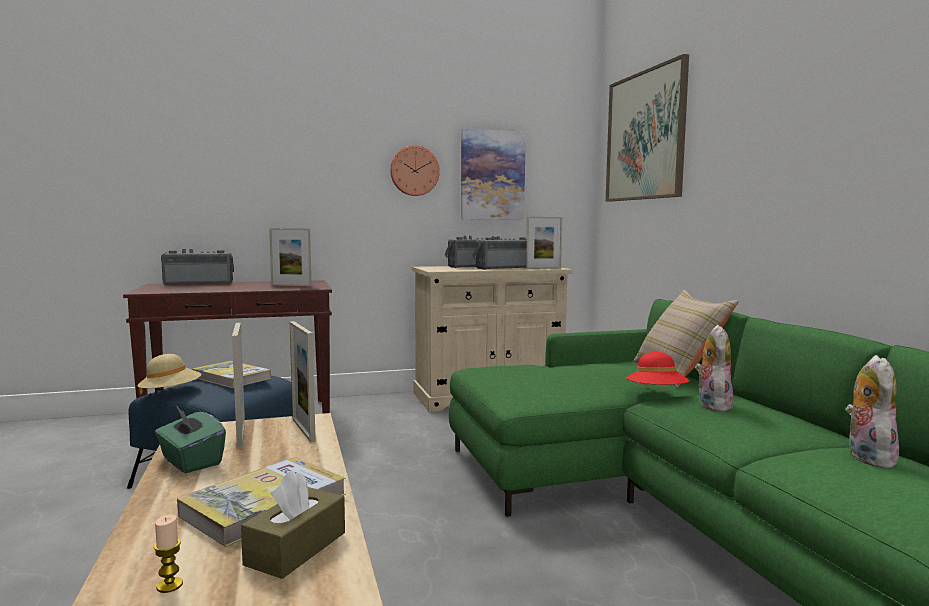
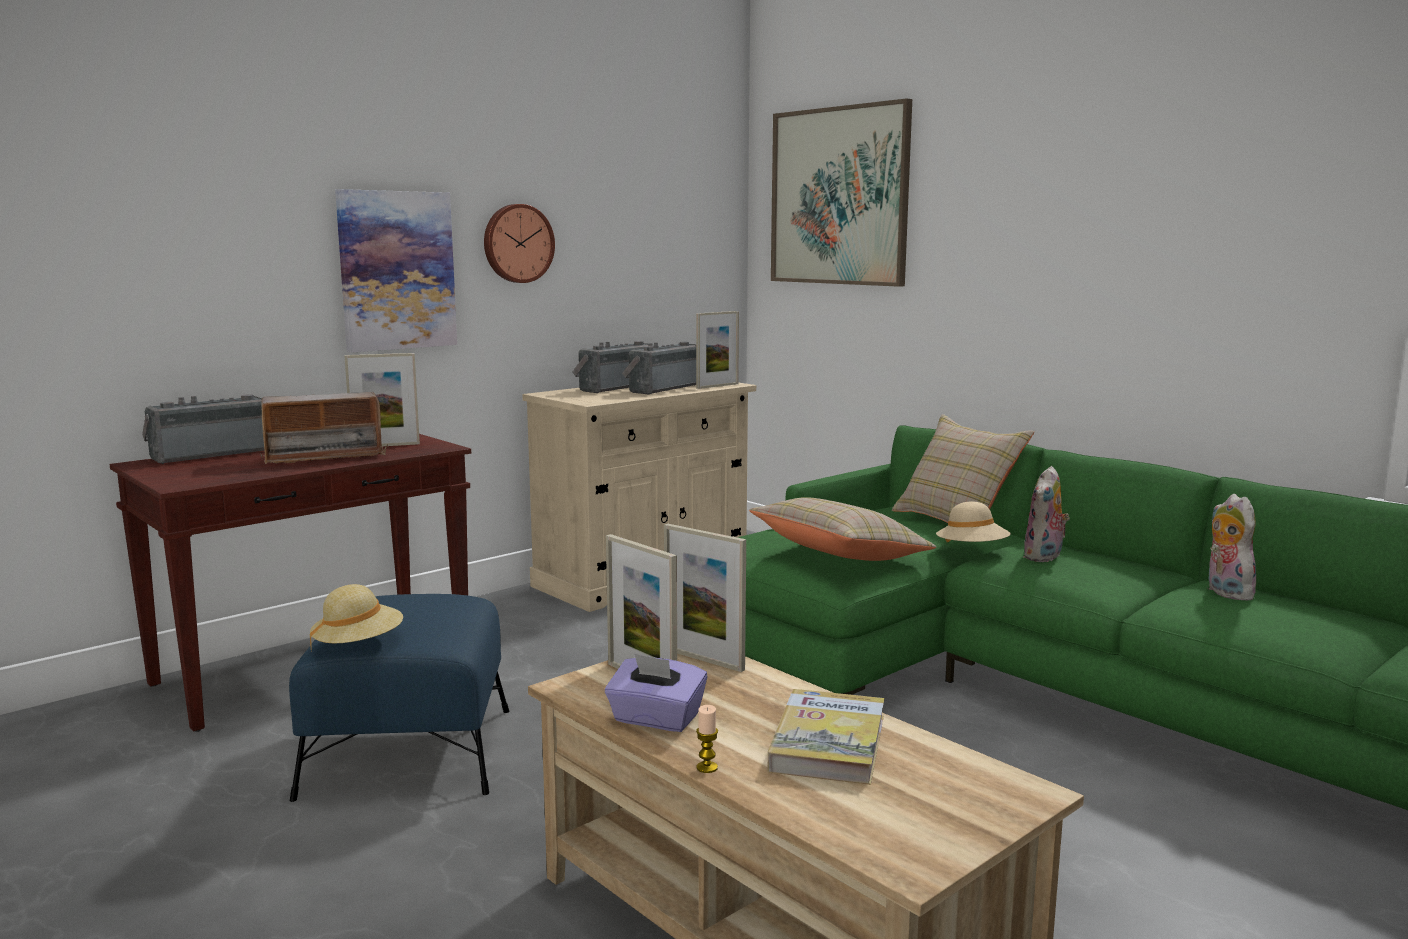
camera: 25 degrees left, 5 degrees up
candle [154,514,183,593] -> candle moved to [696,705,718,773]
green tissue box [155,406,226,473] -> purple tissue box [605,653,707,732]
book [192,361,271,388] -> none
brown tissue box [241,470,345,579] -> none
picture [461,128,526,220] -> picture moved to [335,189,457,353]
red hat [626,352,690,386] -> beige hat [936,502,1011,542]
plush toy [695,325,733,412] -> plush toy turned 135 degrees counterclockwise [1023,466,1070,562]
none -> radio [260,392,388,464]
none -> beige pillow [749,497,936,561]

